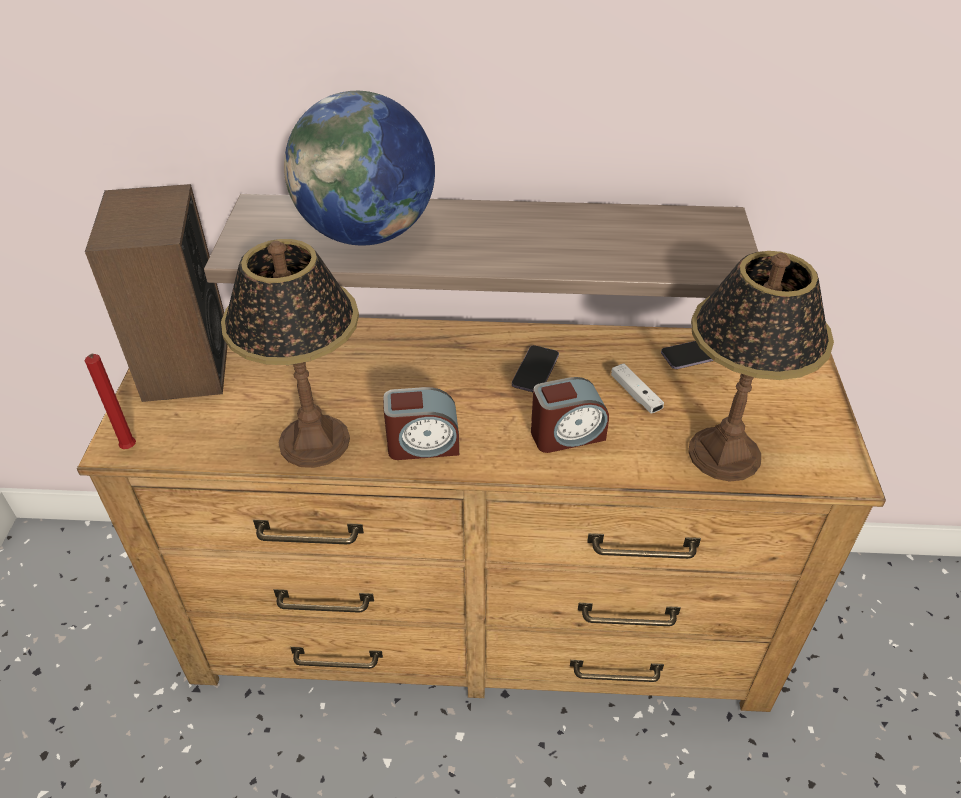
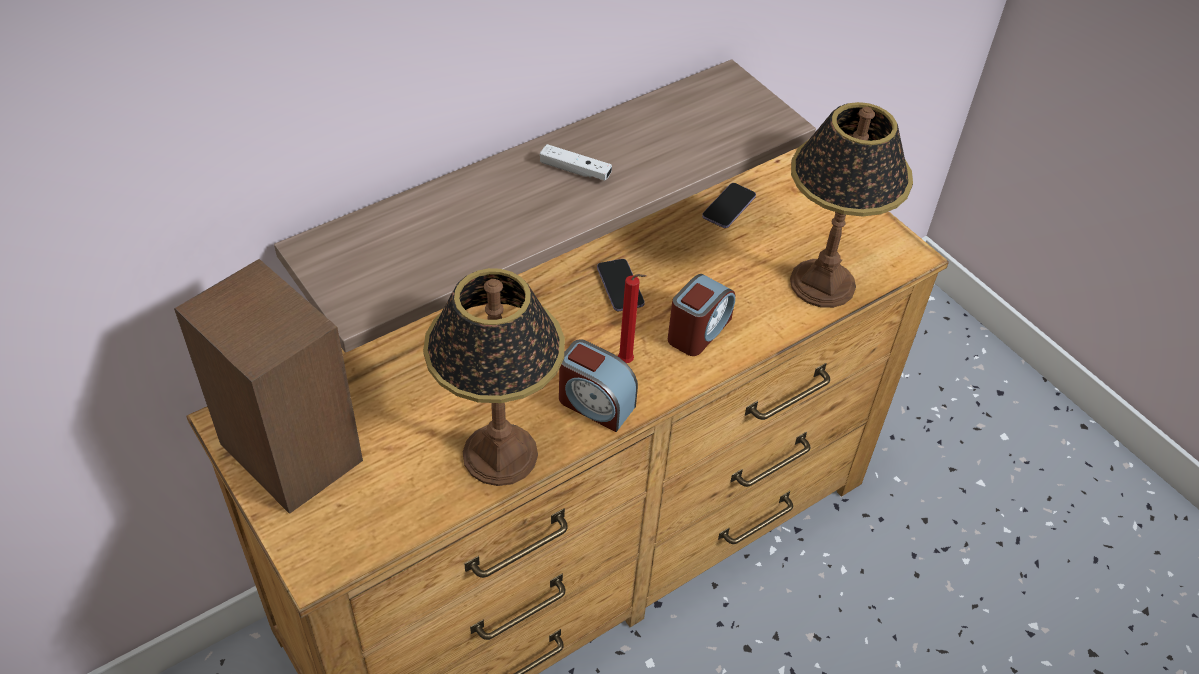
camera: 40 degrees left, 5 degrees up
red candle [84,353,136,449] -> red candle moved to [618,274,647,363]
globe [284,91,435,246] -> none
alarm clock [383,387,459,460] -> alarm clock turned 75 degrees clockwise [559,339,638,432]
white game controller [611,364,664,413] -> white game controller moved to [540,144,612,181]

